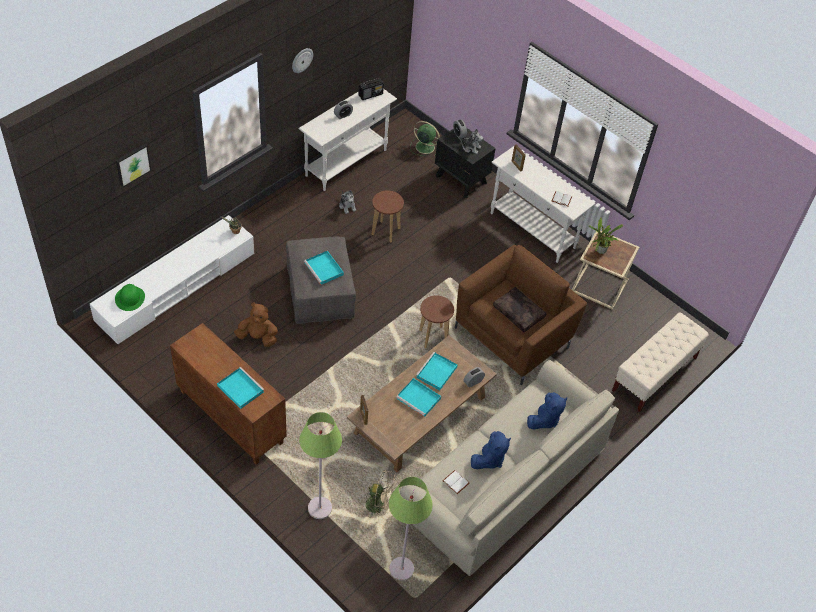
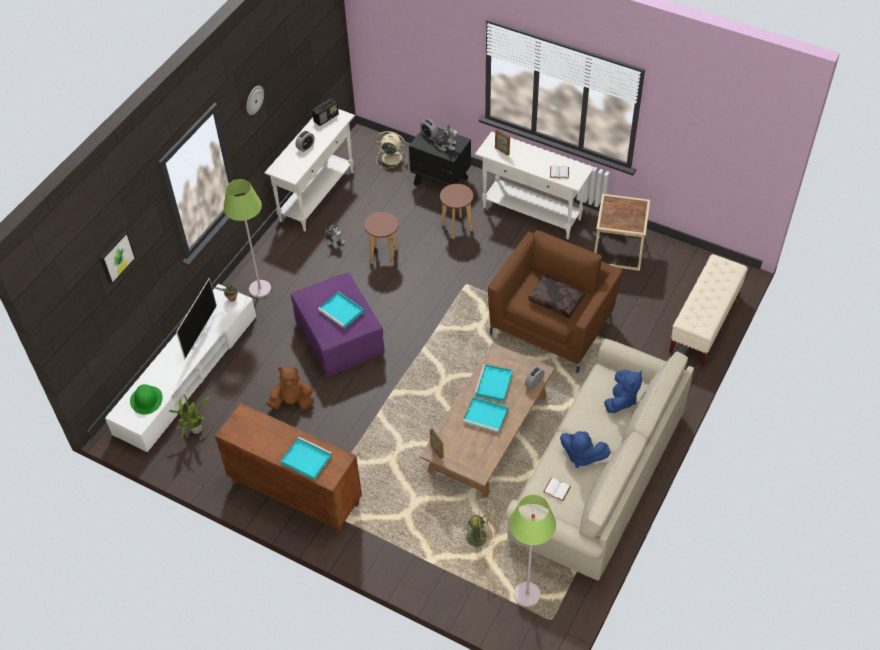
camera: 10 degrees left, 0 degrees up
grey ottoman [286,237,356,324] -> purple ottoman [291,273,385,377]
green floor lamp [299,412,342,519] -> green floor lamp moved to [224,179,271,298]
green fan [410,121,440,156] -> beige fan [376,131,407,168]
brown stool [419,296,454,348] -> brown stool moved to [440,184,473,239]
blue plush toy [471,431,511,469] -> blue plush toy turned 90 degrees clockwise [560,431,611,468]
potted plant [589,217,623,254] -> potted plant moved to [169,394,210,438]
none -> television [176,278,217,359]

